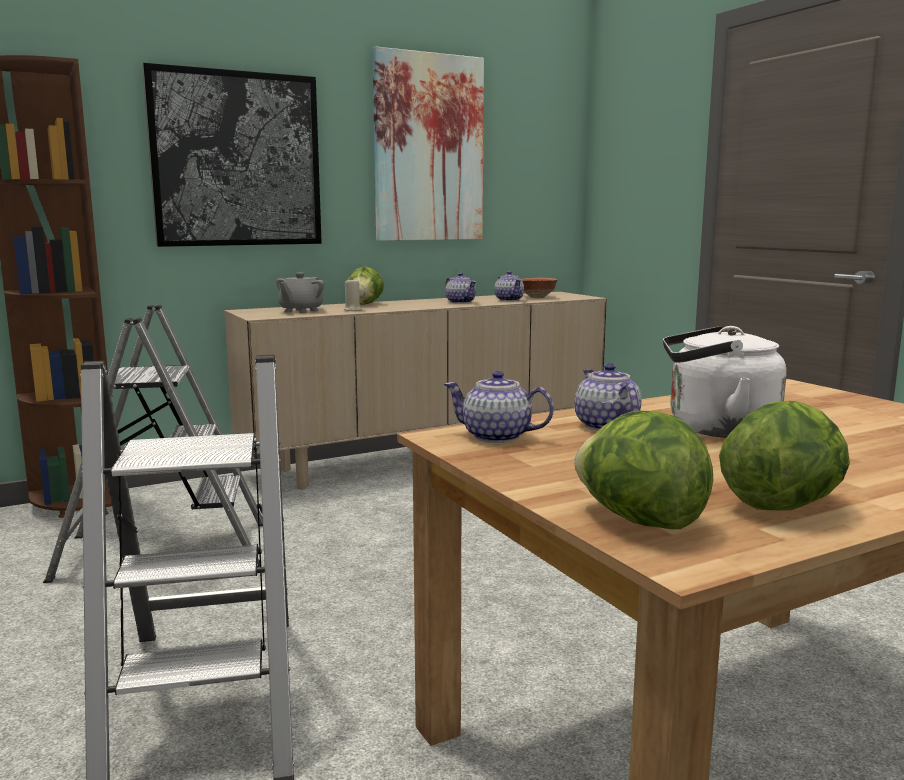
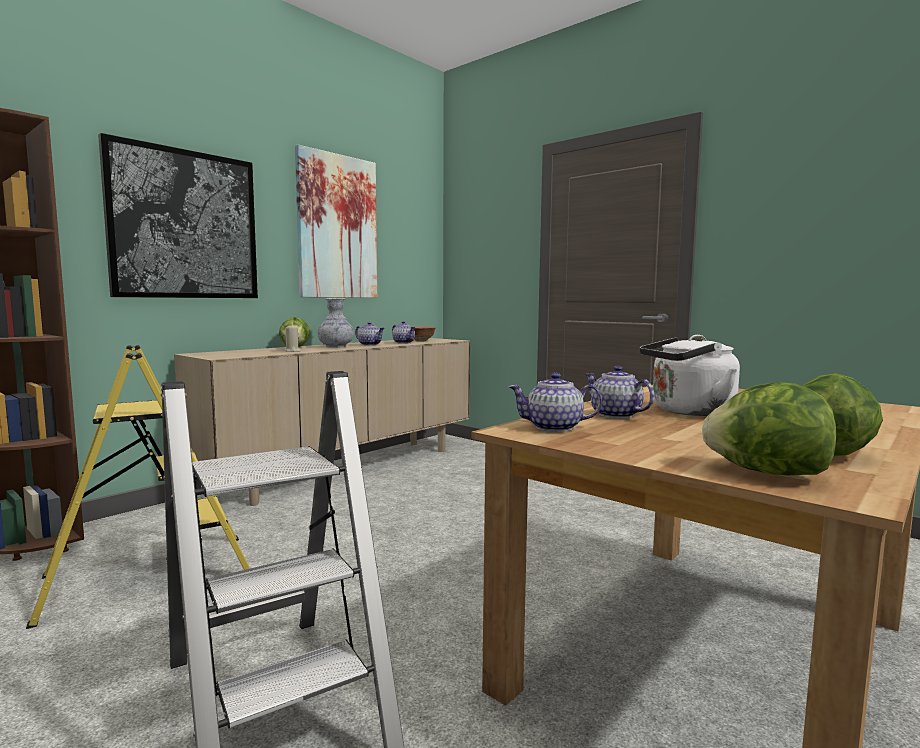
camera: 20 degrees left, 5 degrees down
grey step ladder [43,305,263,583] -> yellow step ladder [26,345,250,629]
grey teapot [276,272,324,313] -> none
none -> vase [317,298,354,348]

